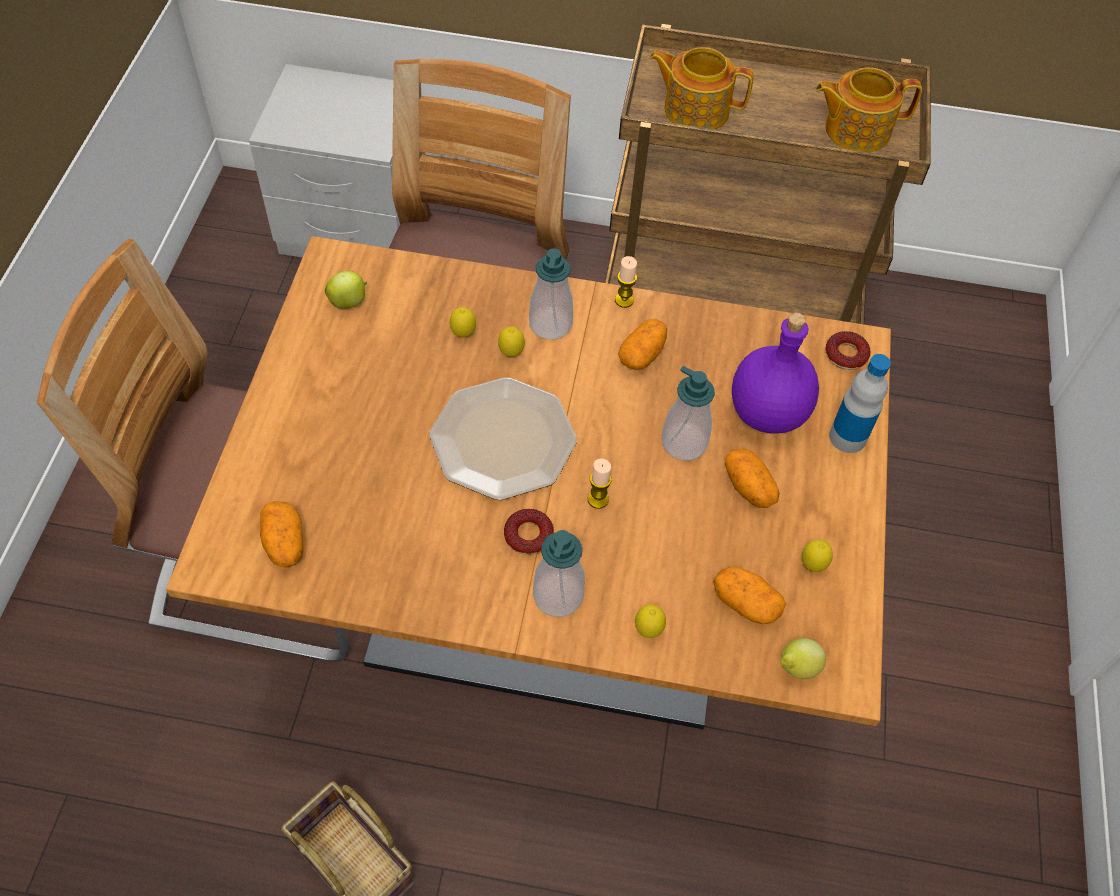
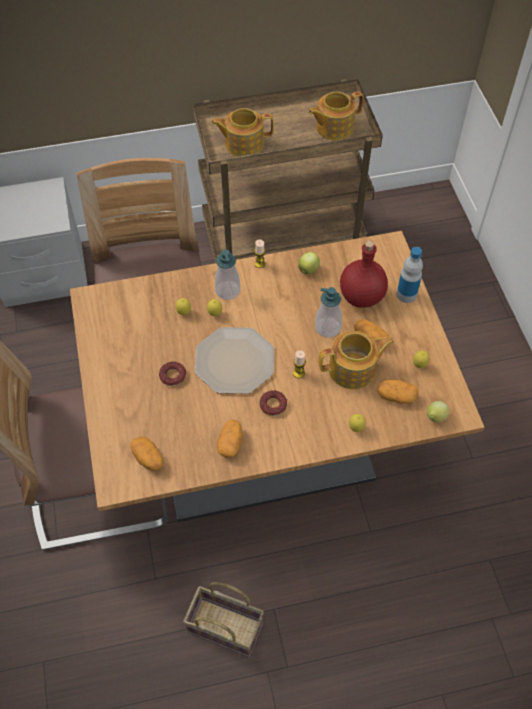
camera: 20 degrees left, 0 degrees up
apple [325,271,367,309] -> apple moved to [298,252,320,274]
soap dispenser [533,530,585,617] -> none
potato [618,319,667,370] -> potato moved to [217,419,243,458]
purple bottle [732,312,819,434] -> red bottle [340,240,388,308]
donut [825,331,871,370] -> donut moved to [159,362,186,386]
none -> teapot [319,331,394,389]

